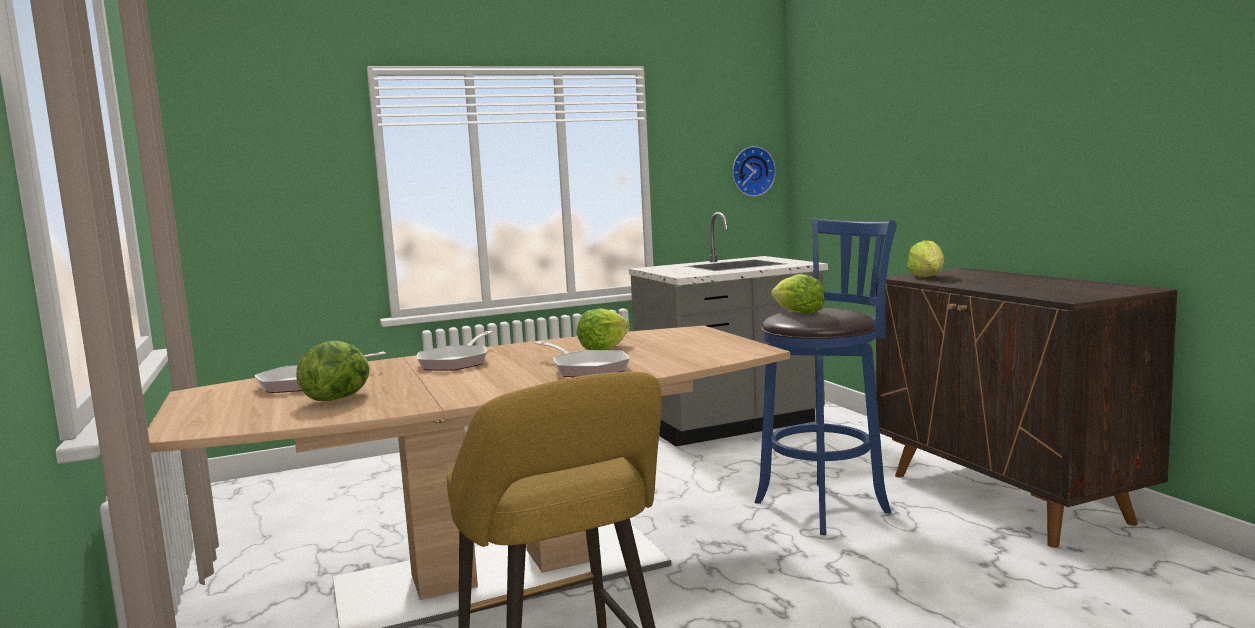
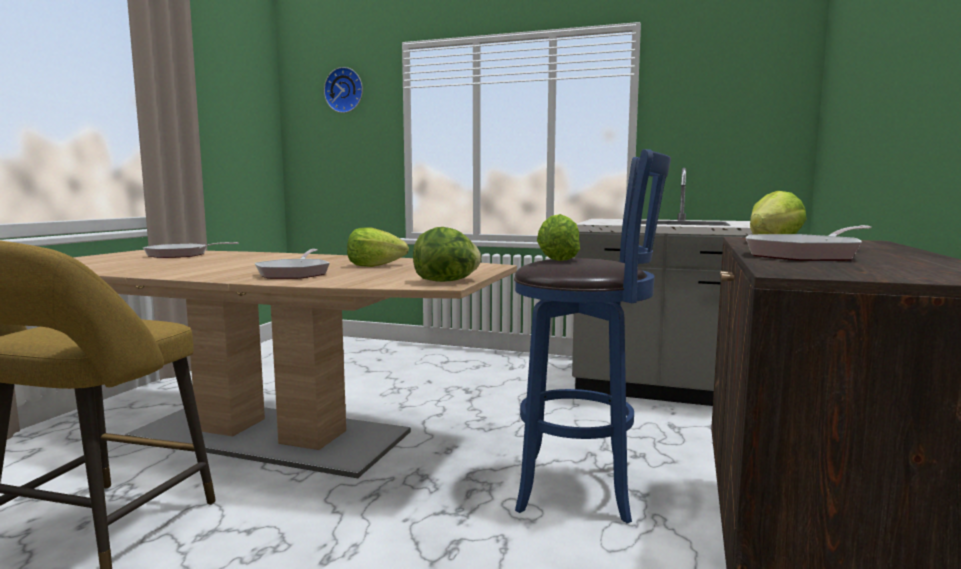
camera: 40 degrees right, 0 degrees up
lettuce [296,341,370,401] -> lettuce moved to [413,227,481,282]
frying pan [417,331,493,371] -> frying pan moved to [746,225,872,261]
wall clock [732,146,776,197] -> wall clock moved to [324,67,363,113]

